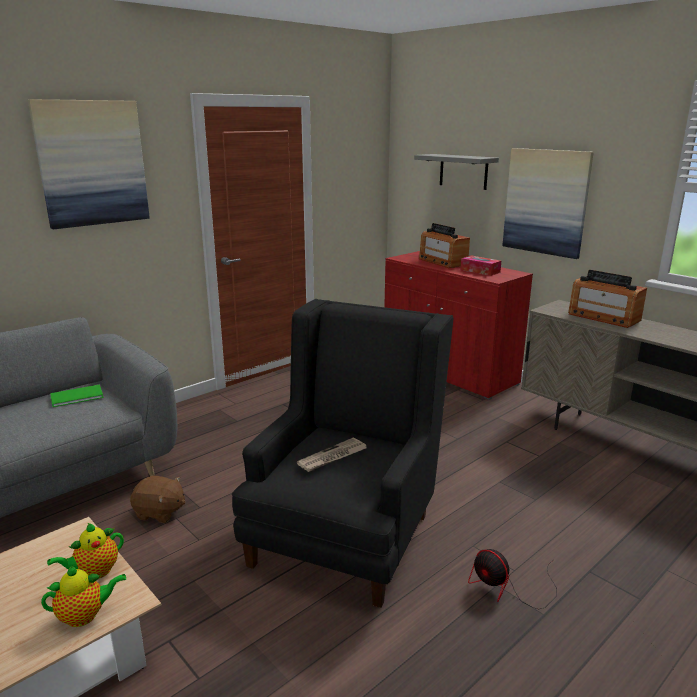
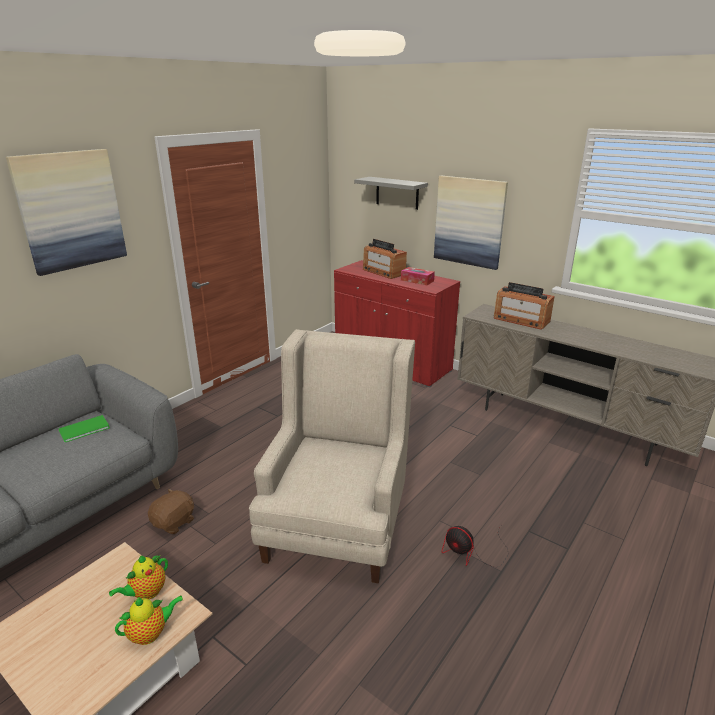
camera: 10 degrees left, 5 degrees up
brown plush toy [130,476,186,523] -> brown plush toy turned 60 degrees counterclockwise [148,488,194,534]
black armchair [232,299,453,608] -> beige armchair [249,329,415,583]
newspaper [297,438,366,472] -> none

